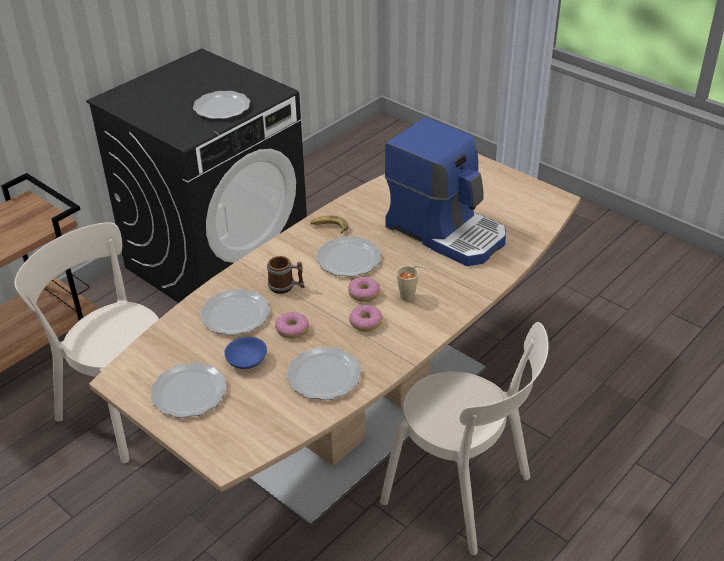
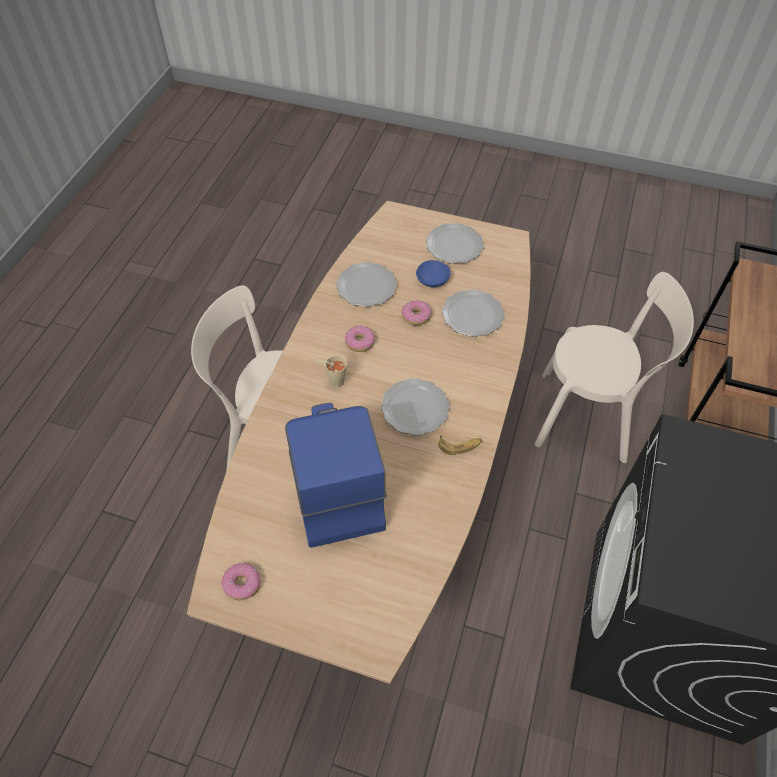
camera: 155 degrees right, 15 degrees up
plate [193,91,250,119] -> none
mug [267,256,305,294] -> none
donut [348,277,380,302] -> donut moved to [222,563,260,600]
coffee machine [385,117,506,266] -> coffee machine turned 60 degrees clockwise [285,403,387,548]

